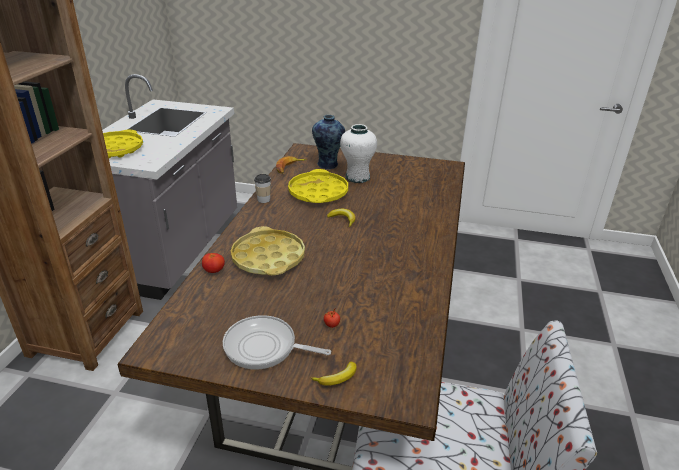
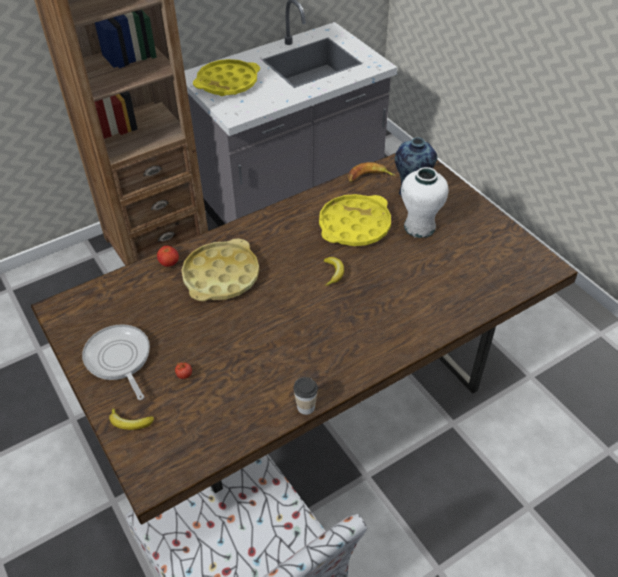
camera: 45 degrees right, 15 degrees up
cup [254,174,271,203] -> cup moved to [293,377,318,415]

